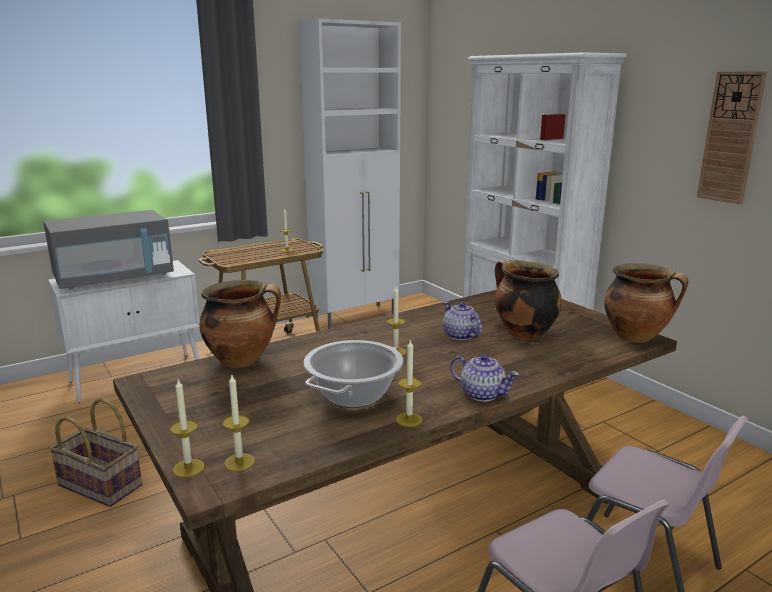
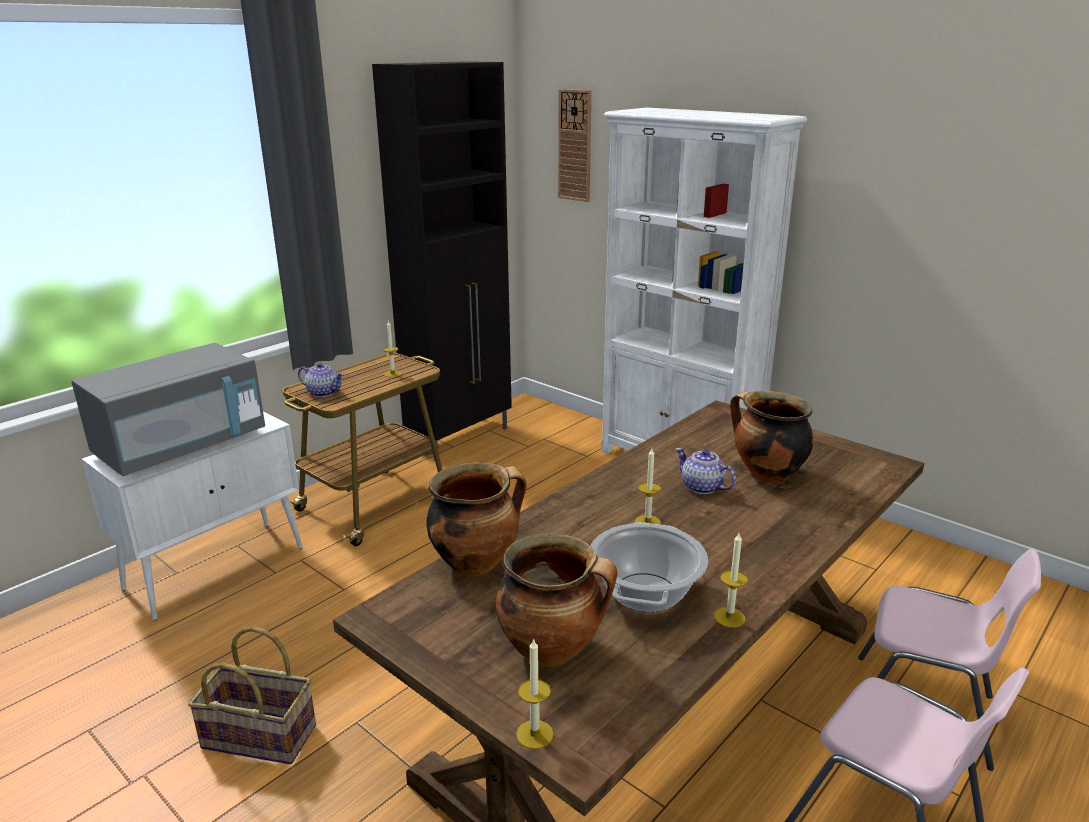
camera: 15 degrees left, 5 degrees up
candle [223,375,255,471] -> none
white cabinet [298,18,401,329] -> black cabinet [372,61,512,461]
teapot [450,354,519,402] -> teapot moved to [298,363,344,397]
cooking pot [604,263,688,342] -> cooking pot moved to [496,533,617,667]
wall clock [697,71,767,204] -> wall clock moved to [558,89,592,202]

